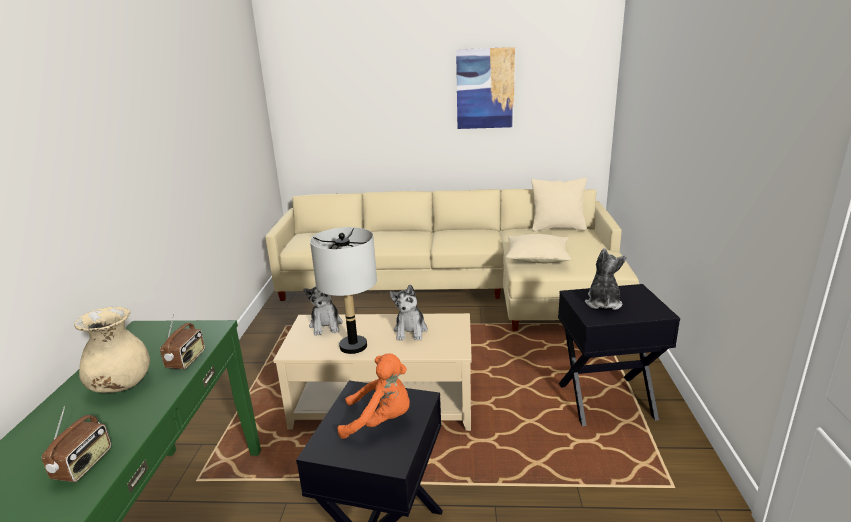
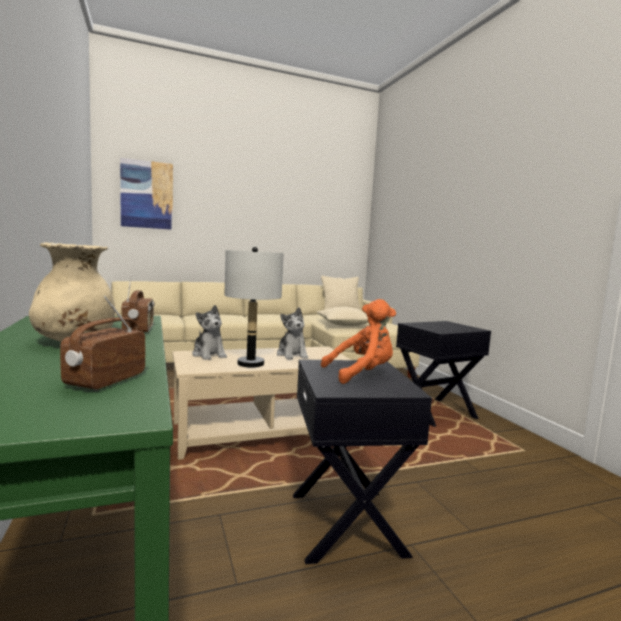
camera: 25 degrees left, 15 degrees down
radio [42,407,111,482] -> radio turned 150 degrees counterclockwise [60,296,145,390]
picture [456,47,515,129] -> picture moved to [120,158,173,230]
plush toy [585,248,627,310] -> none

